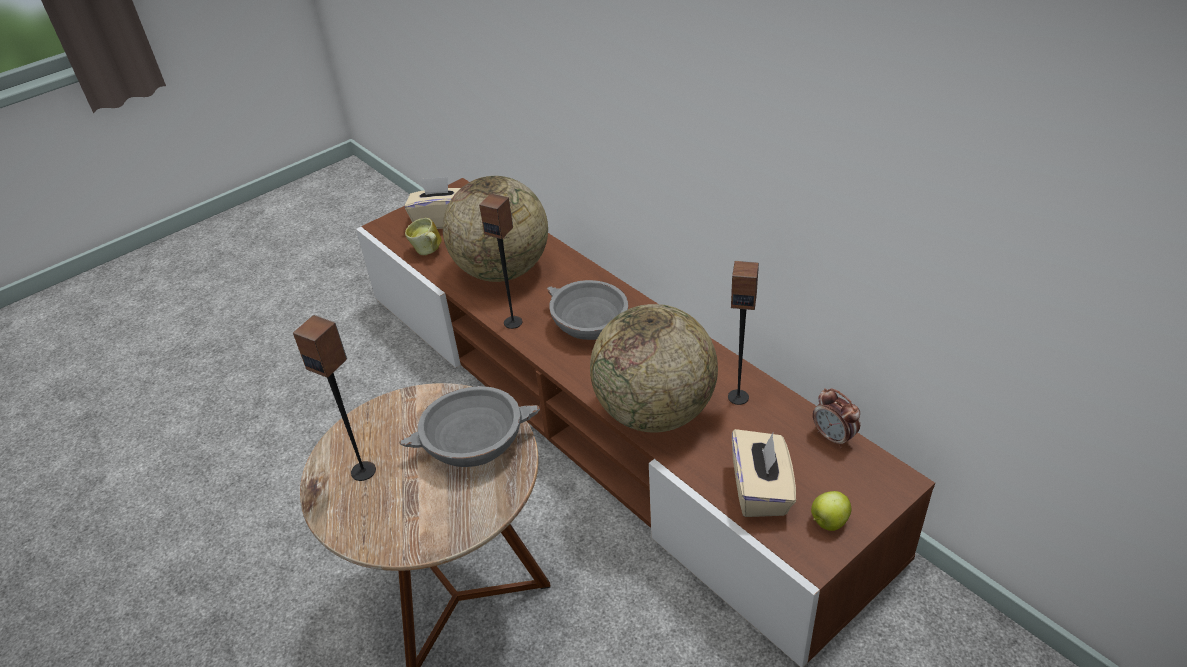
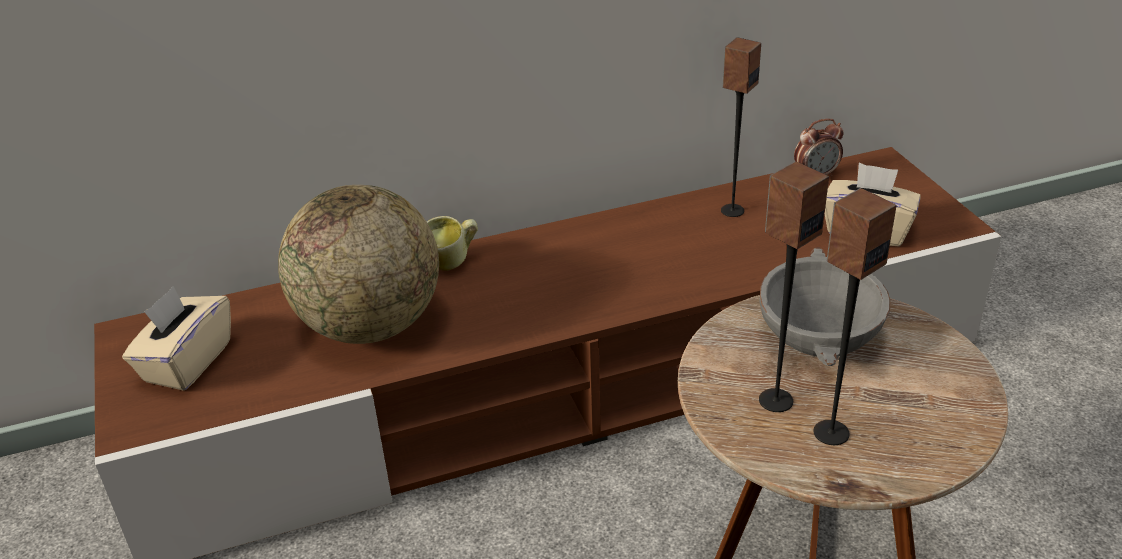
camera: 70 degrees left, 5 degrees down
mug [405,218,442,255] -> mug moved to [427,216,478,271]
speaker [479,193,523,329] -> speaker moved to [759,161,829,412]
grey bowl [547,280,628,340] -> none
globe [590,304,718,433] -> none
apple [811,491,851,531] -> none

